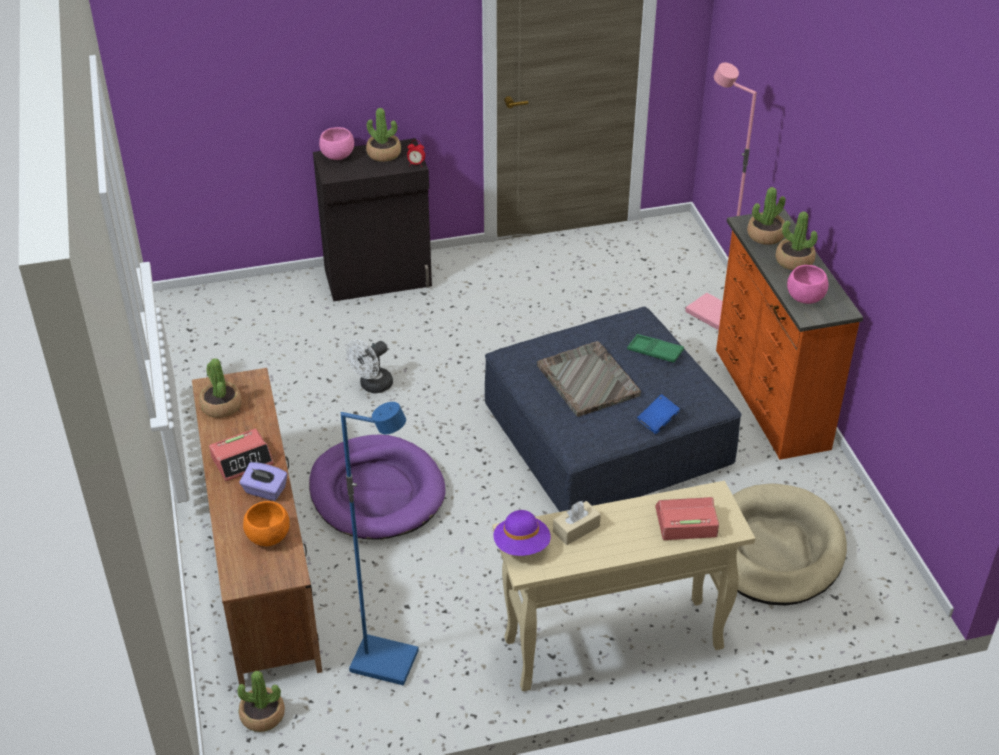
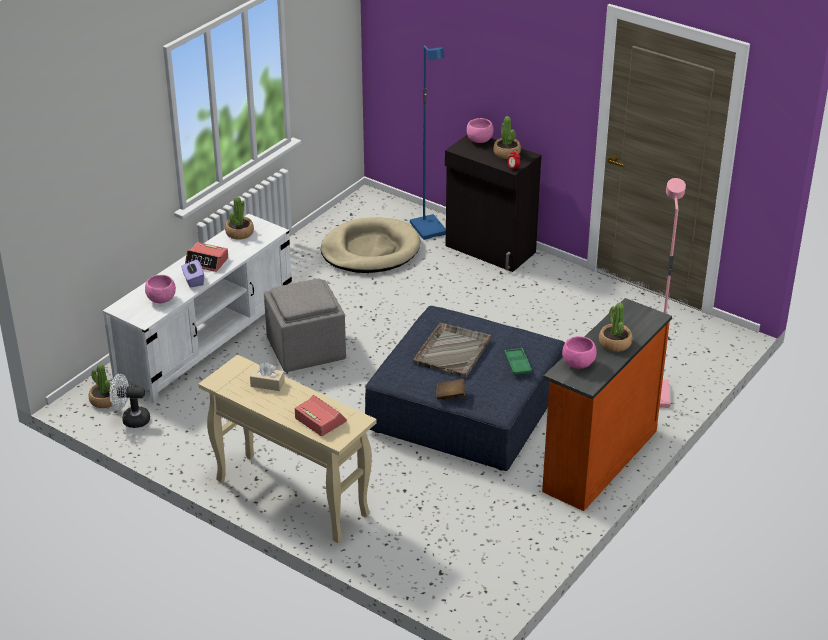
camera: 50 degrees right, 5 degrees down
brown tv stand [192,368,322,688] -> white tv stand [103,214,292,404]
orange bowl [243,501,290,546] -> pink bowl [145,275,176,303]
purple dog bed [309,435,446,540] -> grey ottoman [264,279,346,372]
blue floor lamp [341,402,419,685] -> blue floor lamp moved to [410,45,446,240]
white fan [346,340,393,393] -> white fan moved to [110,374,150,428]
purple hat [494,510,551,556] -> none
blue book [637,394,680,434] -> brown book [436,379,466,400]
beige dog bed [720,483,847,605] -> beige dog bed moved to [321,217,420,273]
potted plant [747,187,786,245] -> none

